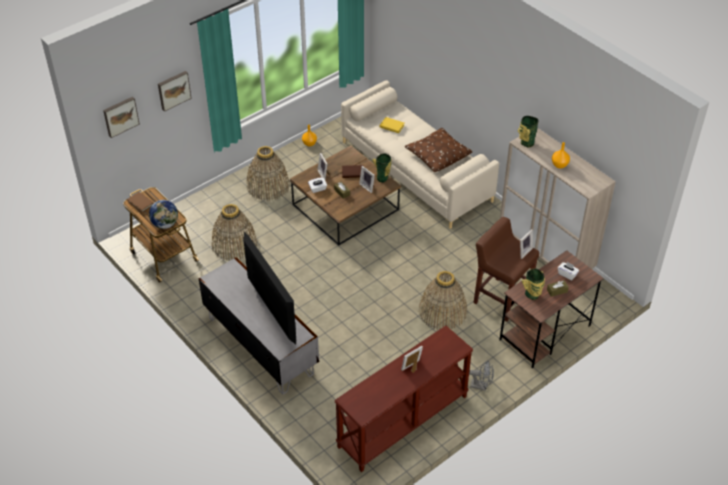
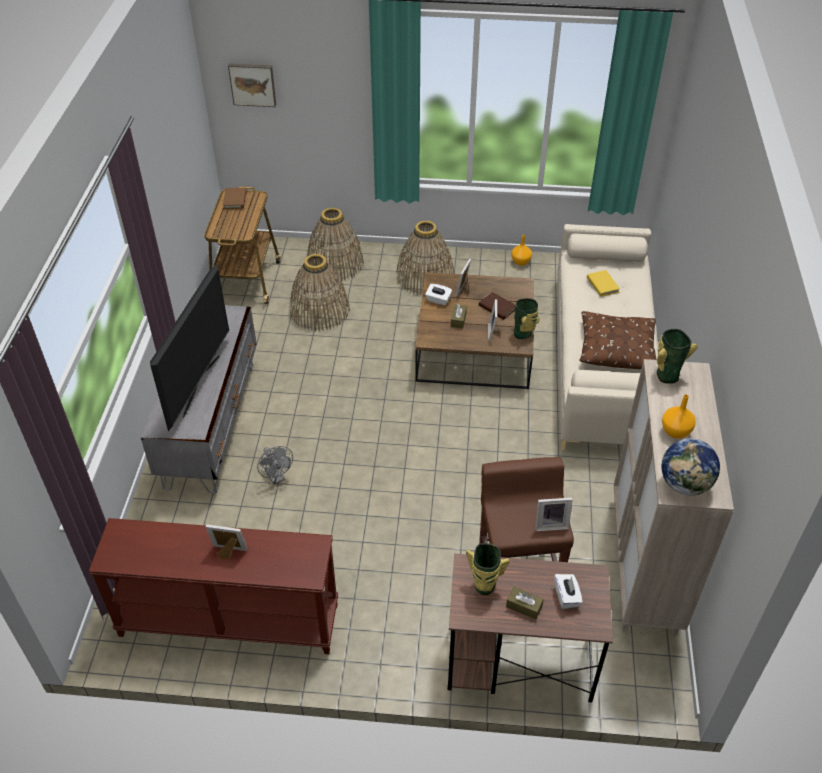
camera: 45 degrees right, 0 degrees up
globe [149,200,178,229] -> globe moved to [662,438,720,495]
picture [158,71,192,112] -> none
basket [419,271,467,330] -> basket moved to [307,208,364,281]
grey fan [469,360,494,391] -> grey fan moved to [257,446,293,485]

